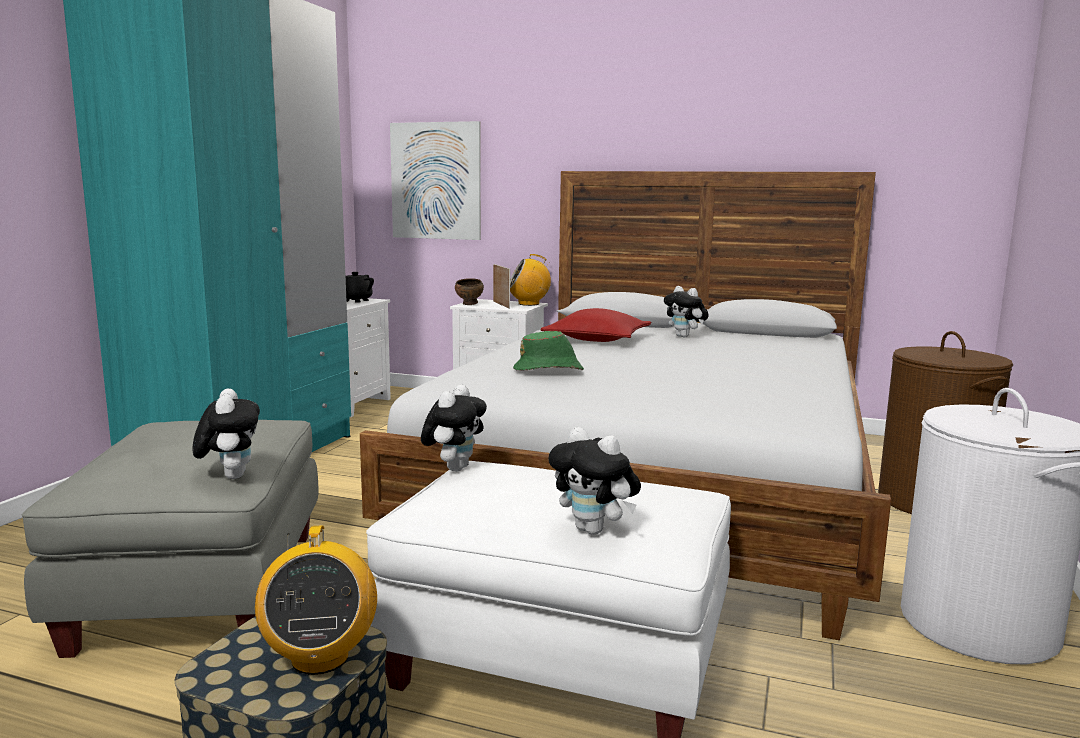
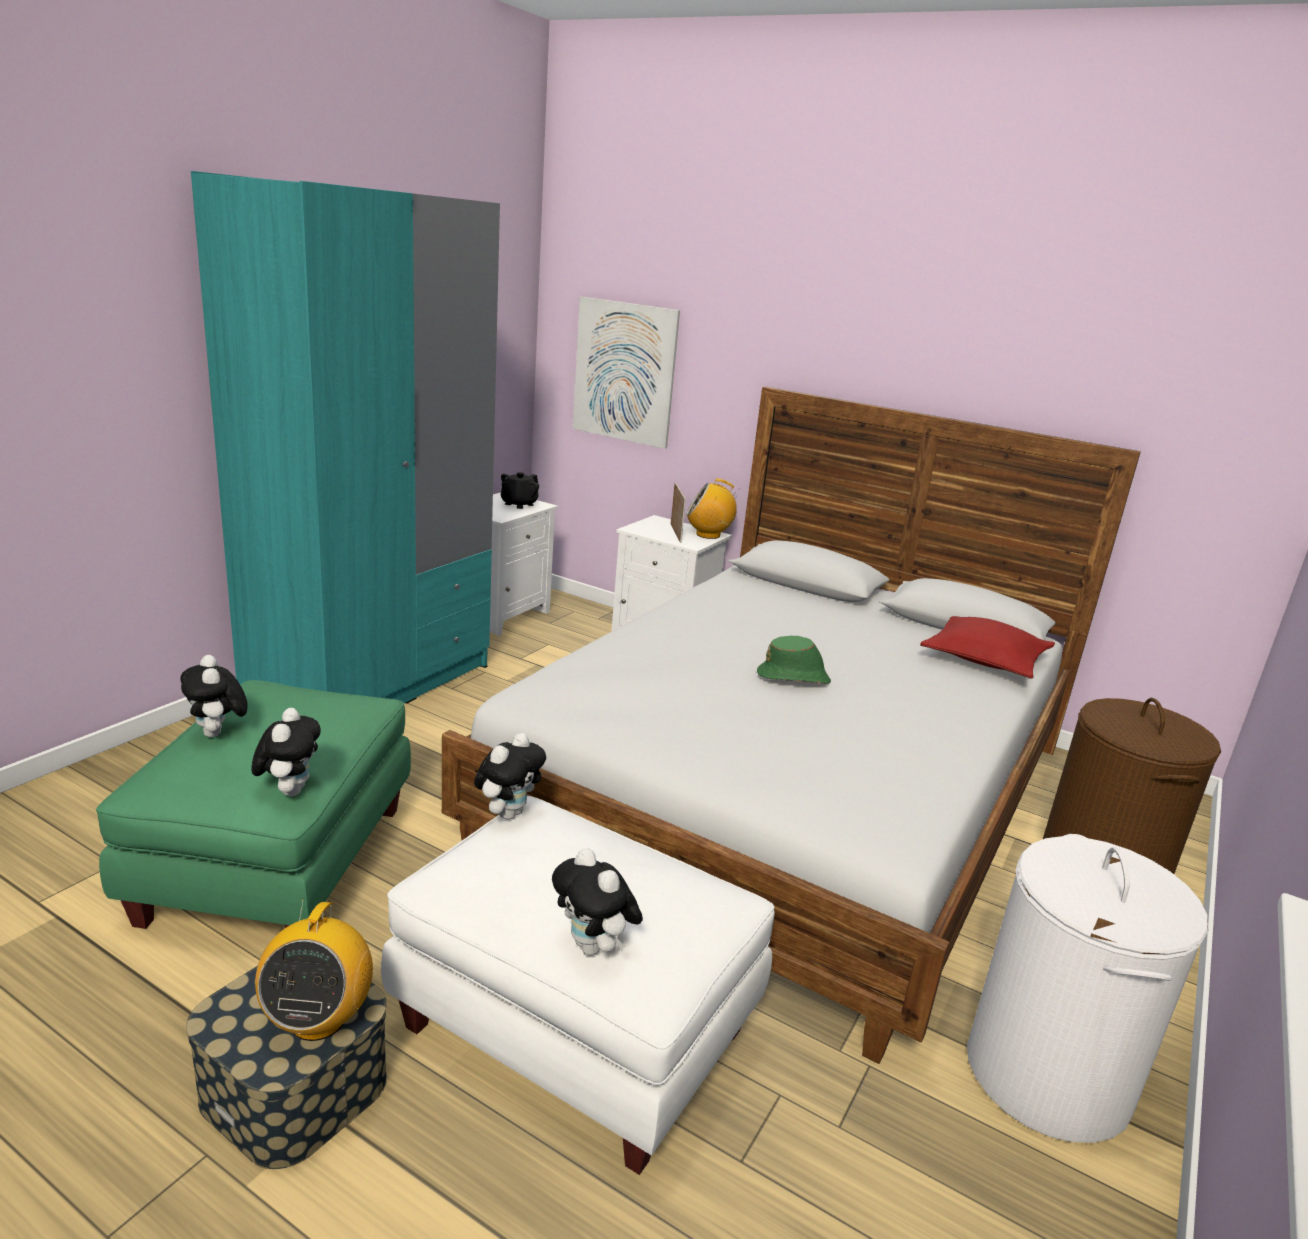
camera: 10 degrees right, 10 degrees up
grey ottoman [22,420,319,658] -> green ottoman [96,680,411,929]
brown bowl [455,278,484,305] -> none
green hat [513,331,584,371] -> green hat moved to [757,636,831,684]
red pillow [541,308,651,342] -> red pillow moved to [920,616,1055,679]
plush toy [664,286,709,338] -> plush toy moved to [180,655,248,737]

